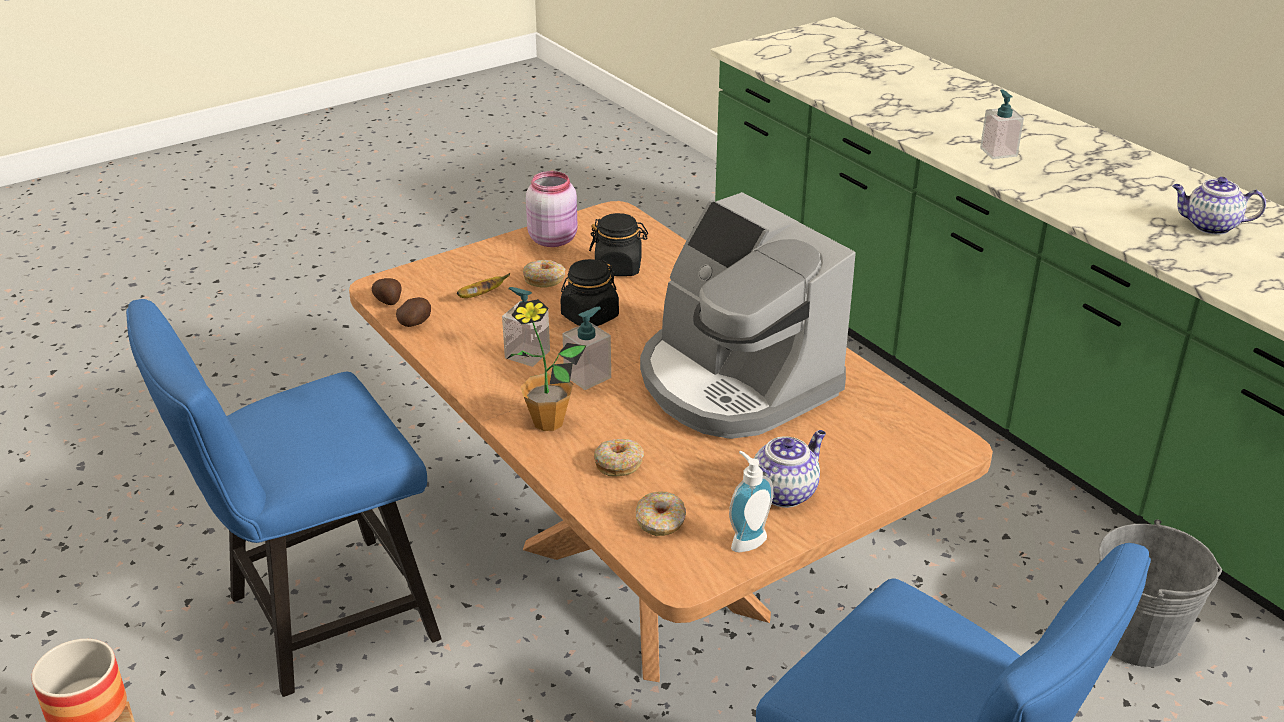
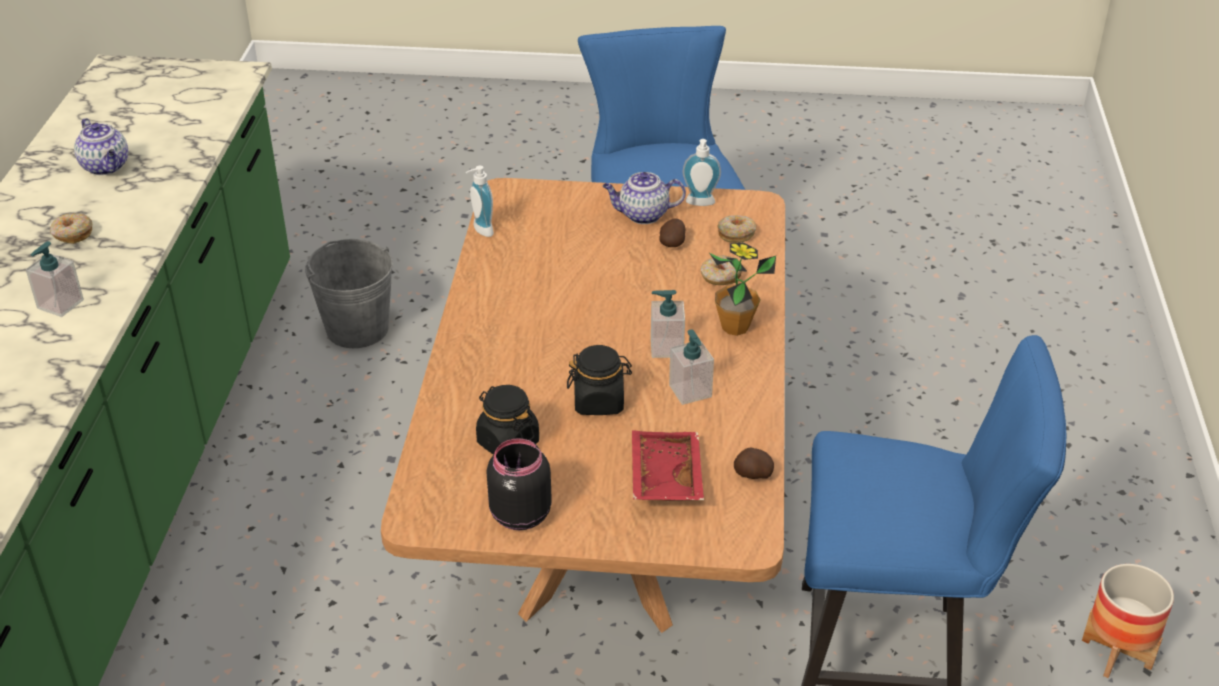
camera: 140 degrees left, 5 degrees up
potato [372,278,402,305] -> potato moved to [660,218,685,247]
banana [457,273,510,298] -> red tray [632,431,704,501]
donut [523,260,566,288] -> donut moved to [50,213,92,244]
pink jar [526,171,578,247] -> black jar [487,438,552,530]
coffee machine [640,192,856,439] -> none
none -> soap dispenser [466,166,494,237]

